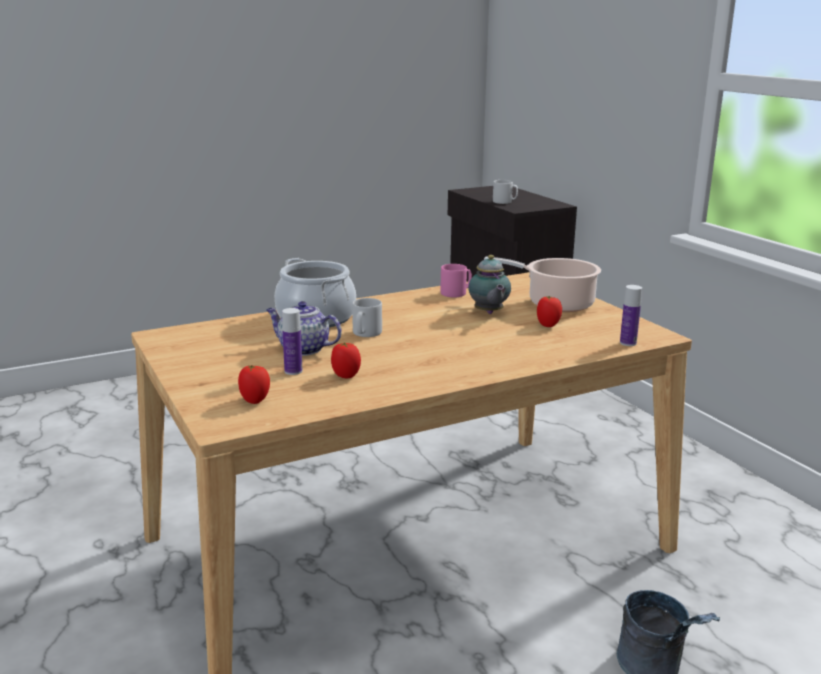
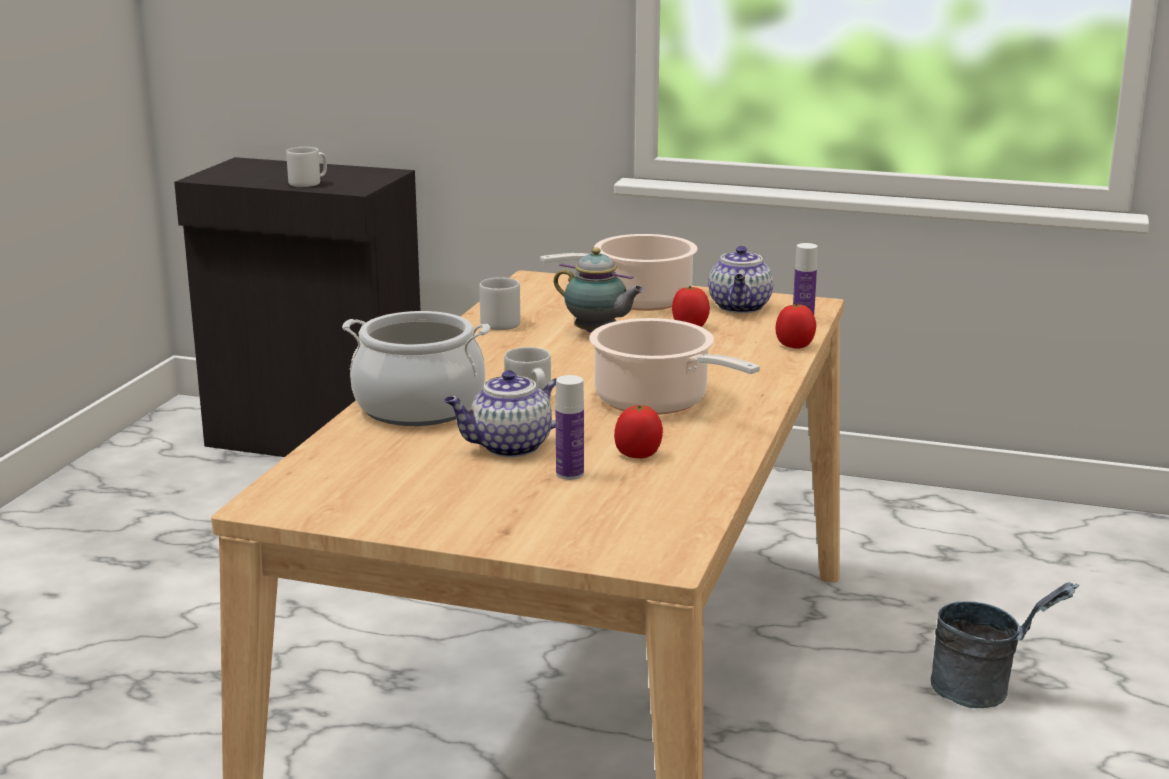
camera: 45 degrees left, 0 degrees up
tomato [238,365,270,404] -> tomato moved to [775,303,816,349]
pink mug [440,264,472,298] -> grey mug [479,277,520,330]
none -> cooking pot [589,318,760,415]
none -> teapot [708,246,773,313]

